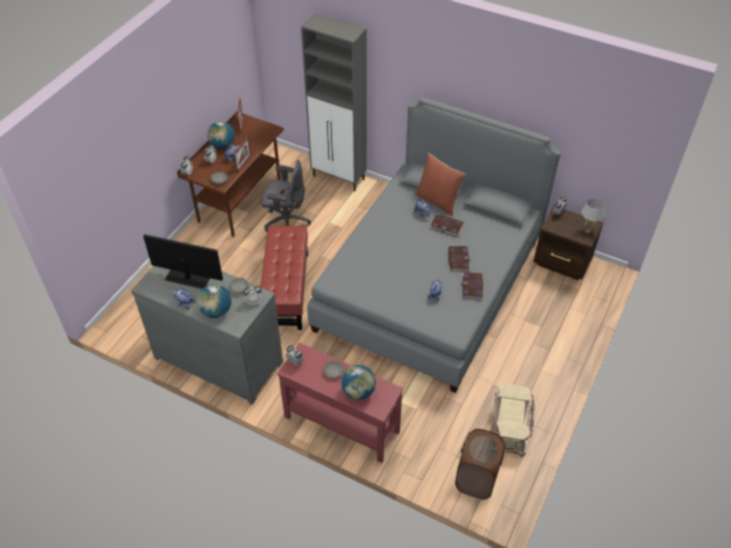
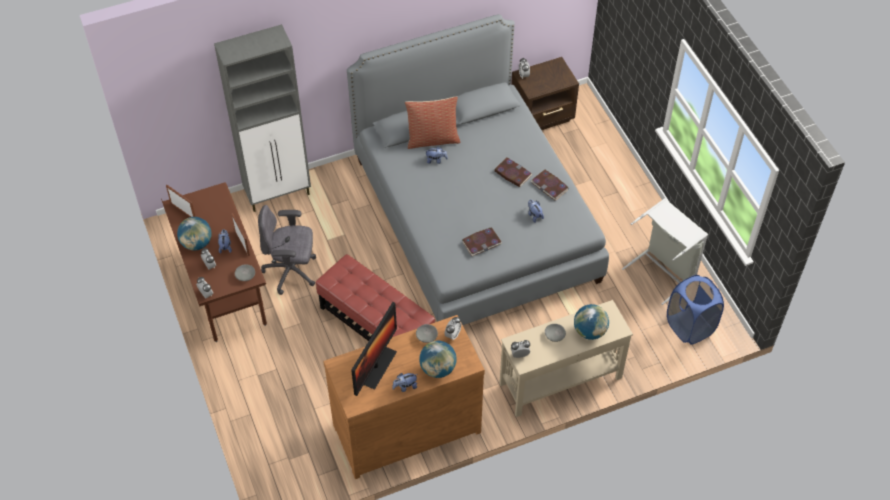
camera: 50 degrees left, 5 degrees up
grey dresser [131,266,283,405] -> brown dresser [323,315,485,479]
monitor [143,234,223,289] -> monitor turned 150 degrees clockwise [351,302,397,396]
grey office chair [261,160,311,232] -> grey office chair turned 135 degrees counterclockwise [258,205,316,295]
red console table [277,343,404,463] -> beige console table [499,300,633,417]
book [430,214,464,236] -> book moved to [462,227,502,256]
brown laundry basket [455,429,506,500] -> blue laundry basket [667,275,724,345]
beige storage box [493,384,534,457] -> grey laundry basket [622,198,708,305]
white table lamp [581,198,605,233] -> none

